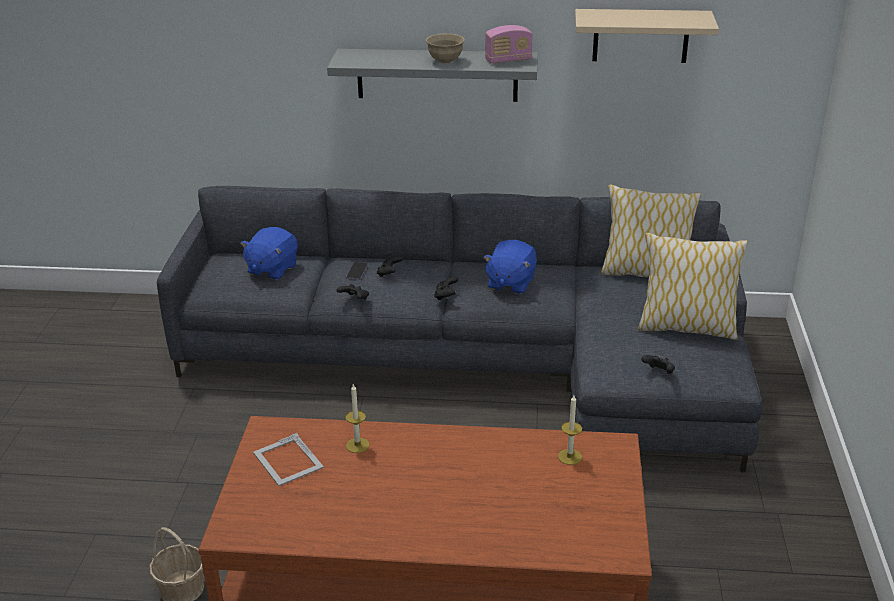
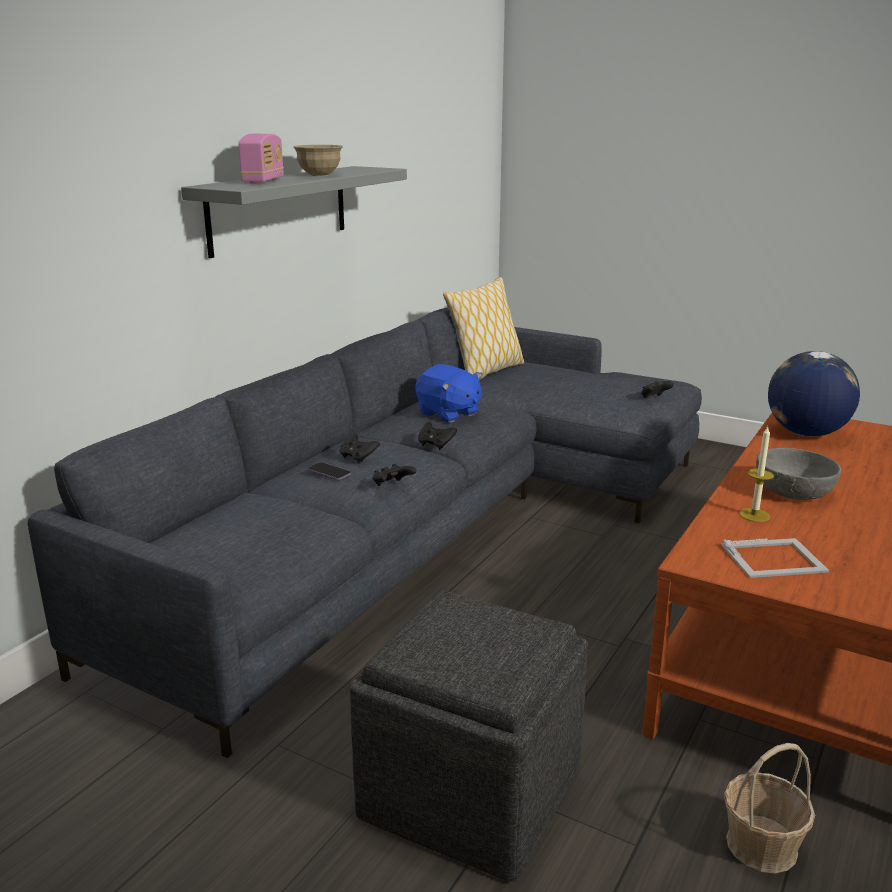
camera: 65 degrees left, 10 degrees down
blue plush toy [240,227,298,280] -> none
radio [485,25,533,64] -> radio moved to [238,134,284,184]
candle [558,395,582,465] -> globe [768,351,860,436]
beige shelf [575,9,719,63] -> none
pillow [638,233,748,340] -> none
none -> grey ottoman [349,590,588,882]
none -> grey bowl [756,448,841,500]

